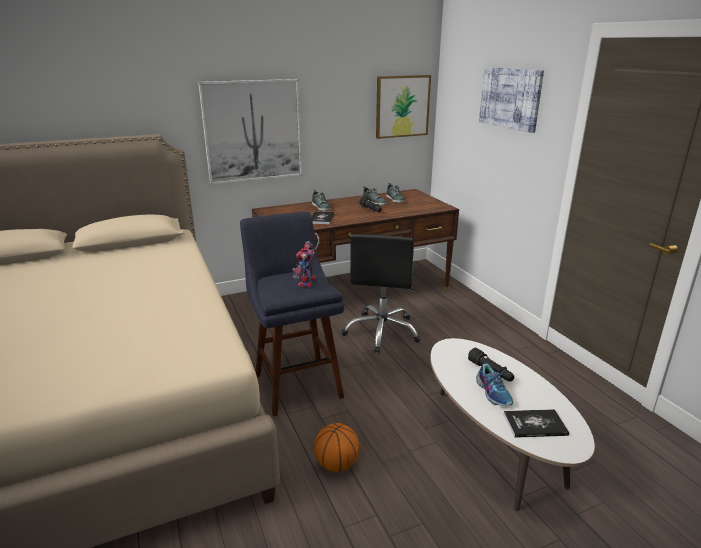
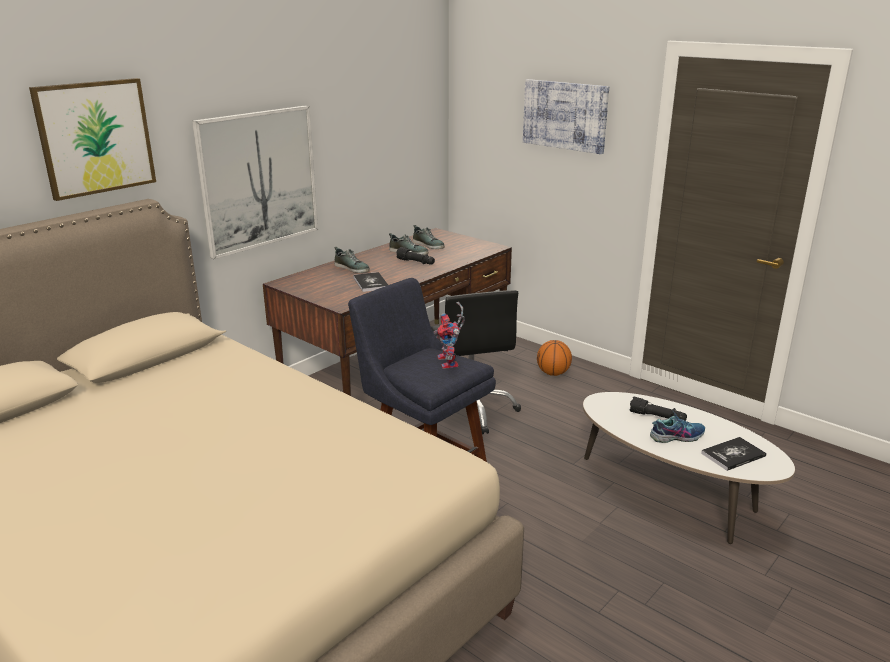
camera: 25 degrees left, 0 degrees up
basketball [314,423,360,472] -> basketball moved to [537,340,572,376]
picture [376,75,431,139] -> picture moved to [29,78,156,201]
shoe [476,363,513,406] -> shoe turned 60 degrees counterclockwise [650,411,705,443]

